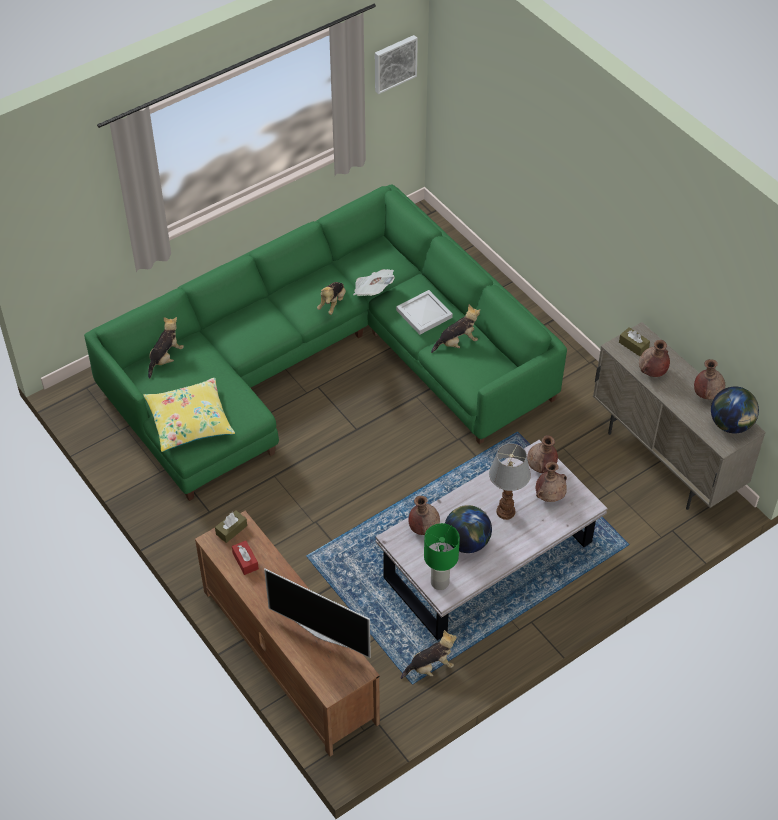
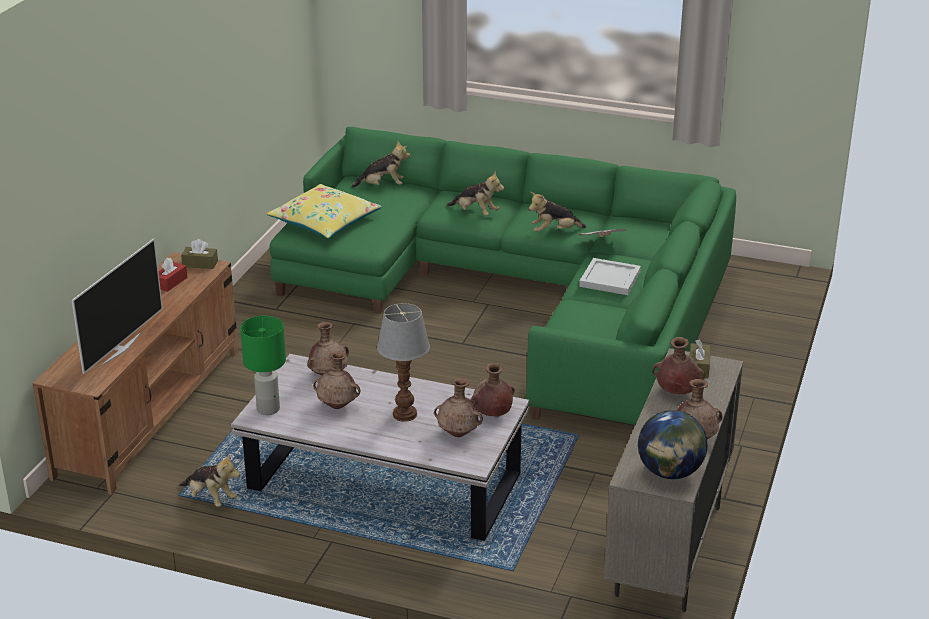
camera: 55 degrees right, 20 degrees down
television [264,569,371,658] -> television turned 150 degrees counterclockwise [72,238,163,374]
picture [375,35,418,94] -> none
plush toy [431,305,480,353] -> plush toy moved to [447,171,504,216]
globe [445,505,492,553] -> brown vase [313,352,360,409]

